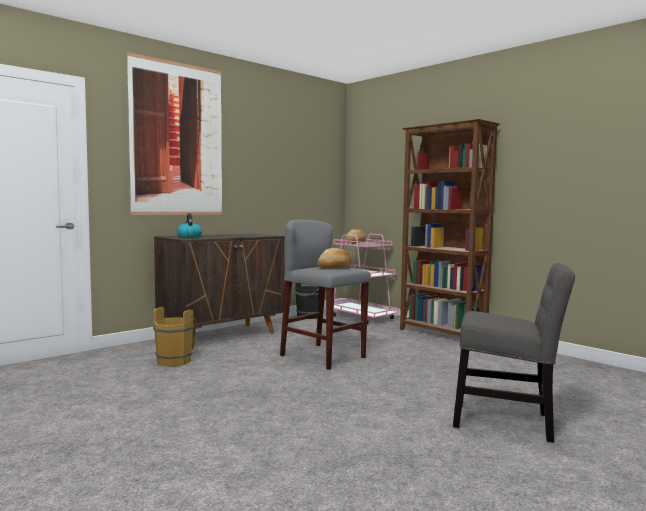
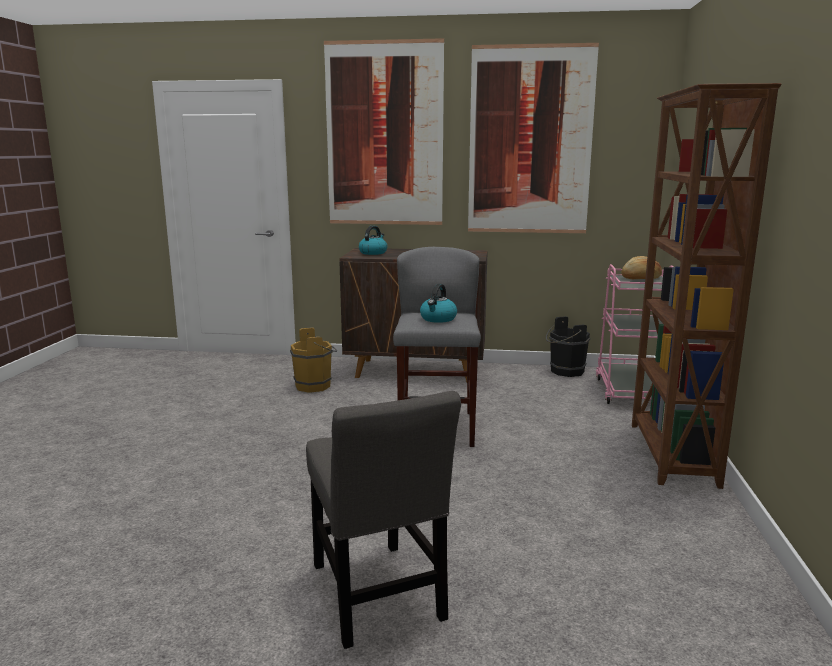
camera: 50 degrees right, 10 degrees up
bread [318,248,352,269] -> kettle [420,284,457,323]
none -> picture [468,43,599,233]

